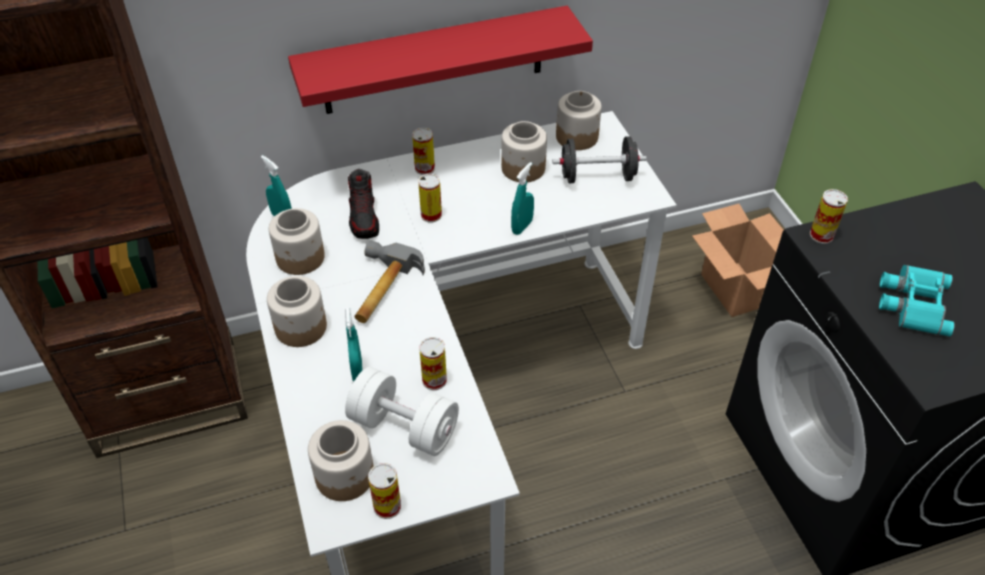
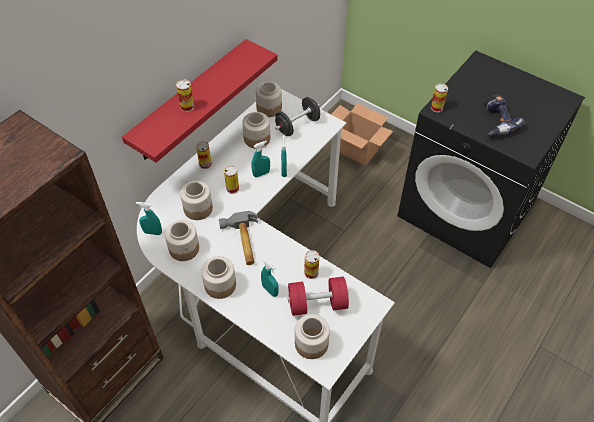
camera: 35 degrees left, 5 degrees up
white dumbbell [345,367,459,456] -> red dumbbell [288,277,349,316]
shoe [348,169,379,239] -> jar [180,181,213,220]
can [368,463,401,519] -> can moved to [176,79,194,112]
turquoise binoculars [879,265,955,336] -> power drill [484,94,525,137]
none -> turquoise spray bottle [252,141,270,177]

